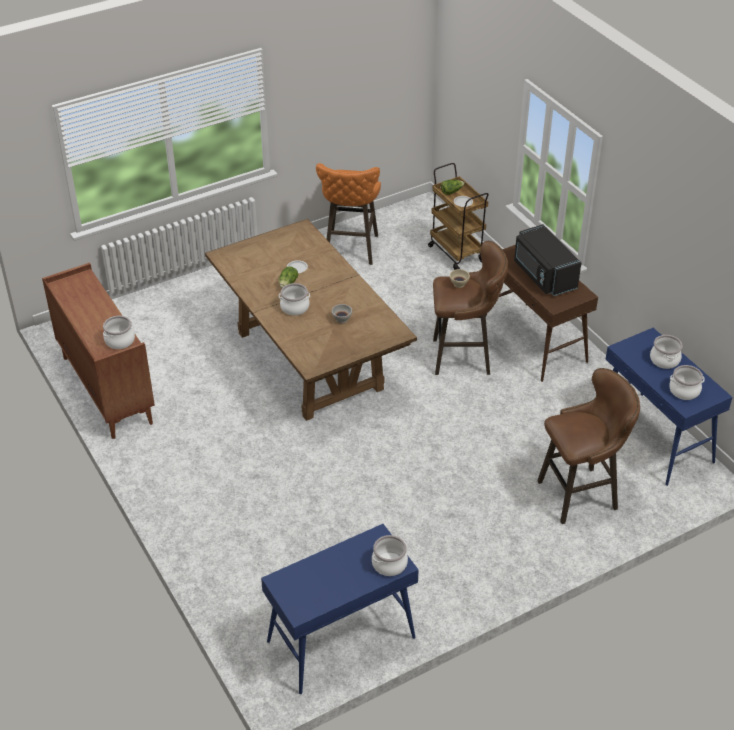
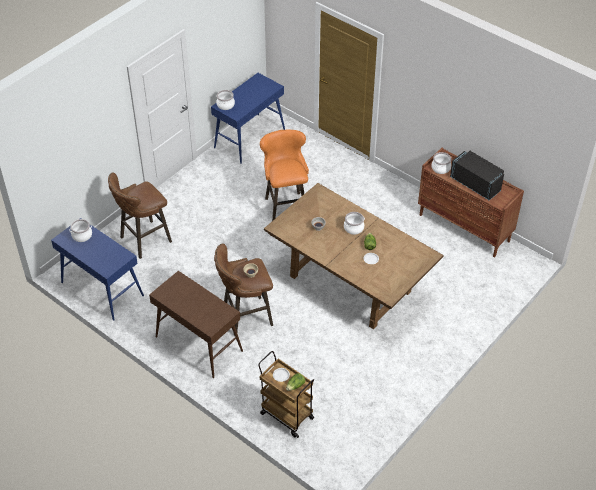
camera: 160 degrees right, 5 degrees up
orange stool [316,163,381,265] -> orange stool moved to [260,129,309,221]
black microwave [514,224,581,296] -> black microwave moved to [450,151,504,200]
cooking pot [650,335,683,369] -> none

